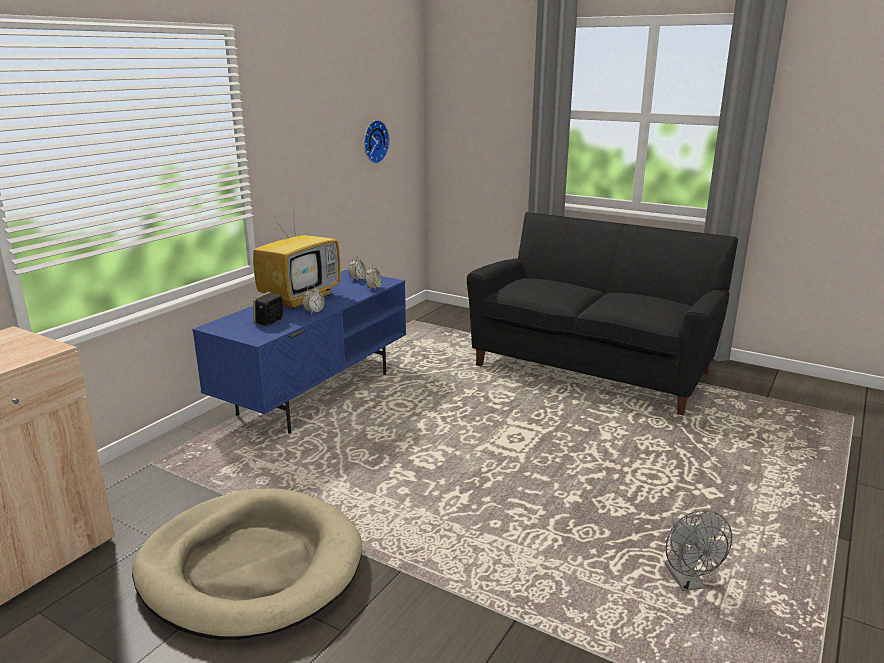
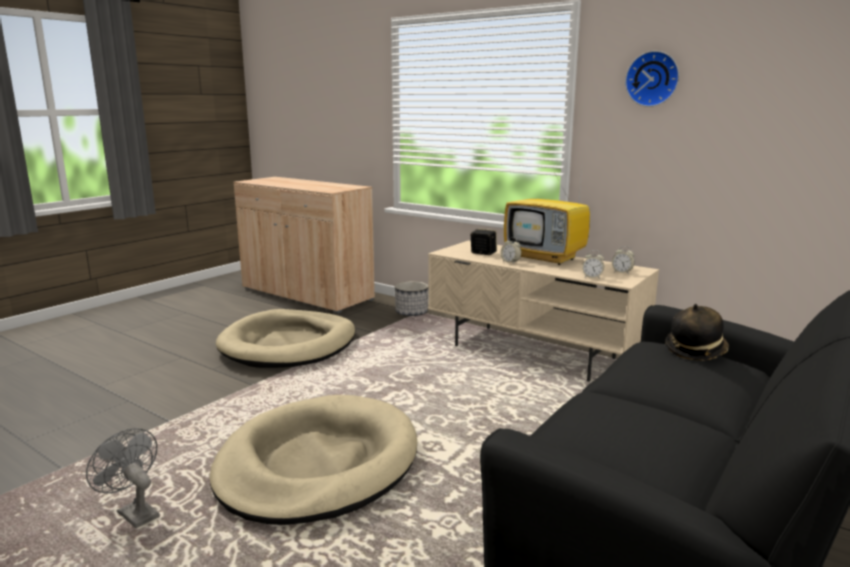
camera: 95 degrees right, 5 degrees down
blue tv stand [192,270,406,434] -> beige tv stand [428,240,659,382]
wall clock [364,120,390,164] -> wall clock moved to [625,51,679,107]
grey fan [665,510,732,591] -> grey fan turned 45 degrees clockwise [86,428,159,528]
none -> beige dog bed [210,395,417,525]
none -> planter [395,281,428,316]
none -> hat [665,304,729,361]

